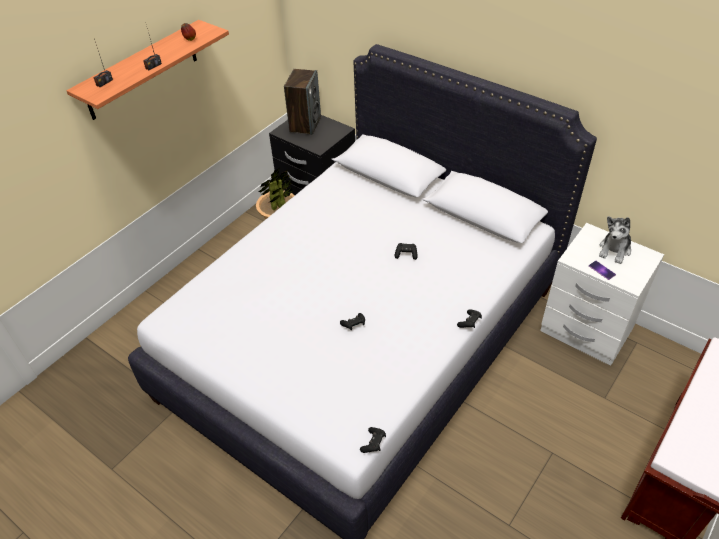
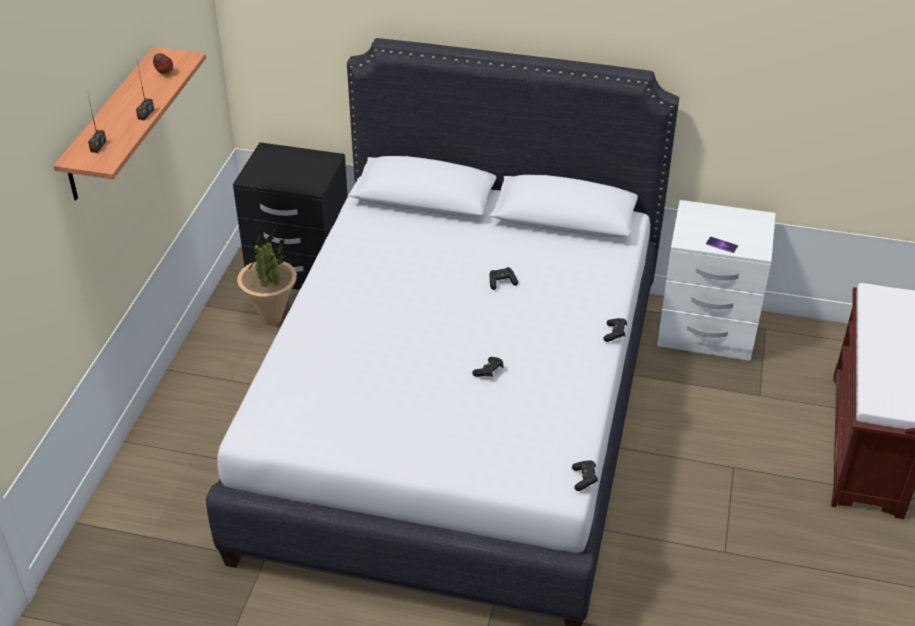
camera: 25 degrees left, 5 degrees down
speaker [284,69,321,135] -> none
plush toy [599,216,631,264] -> none

